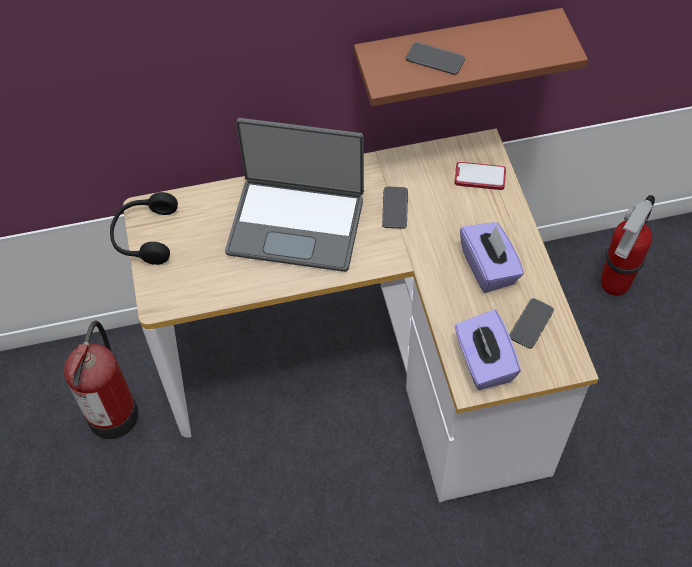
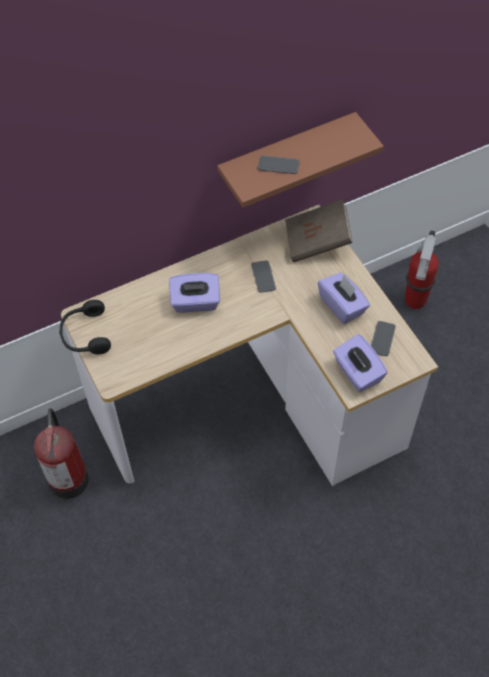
camera: 15 degrees left, 0 degrees up
laptop [225,118,364,272] -> purple tissue box [169,273,220,313]
phone [454,162,506,190] -> brown book [285,199,353,262]

